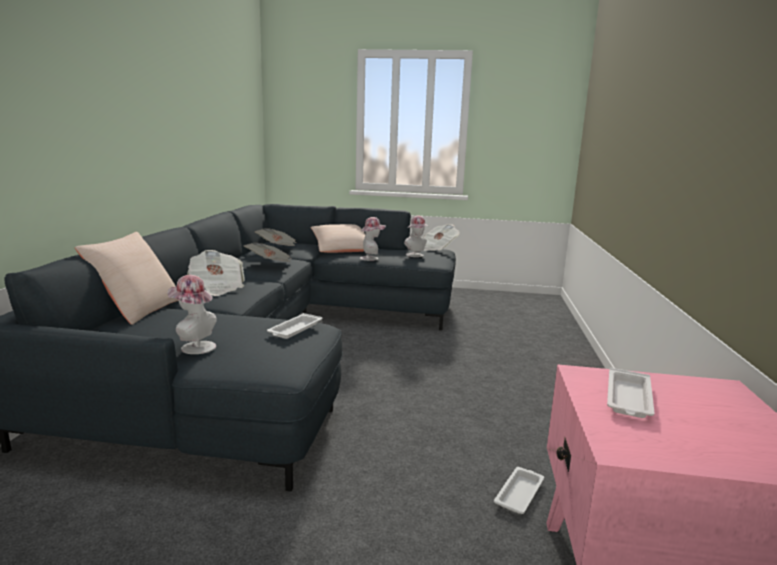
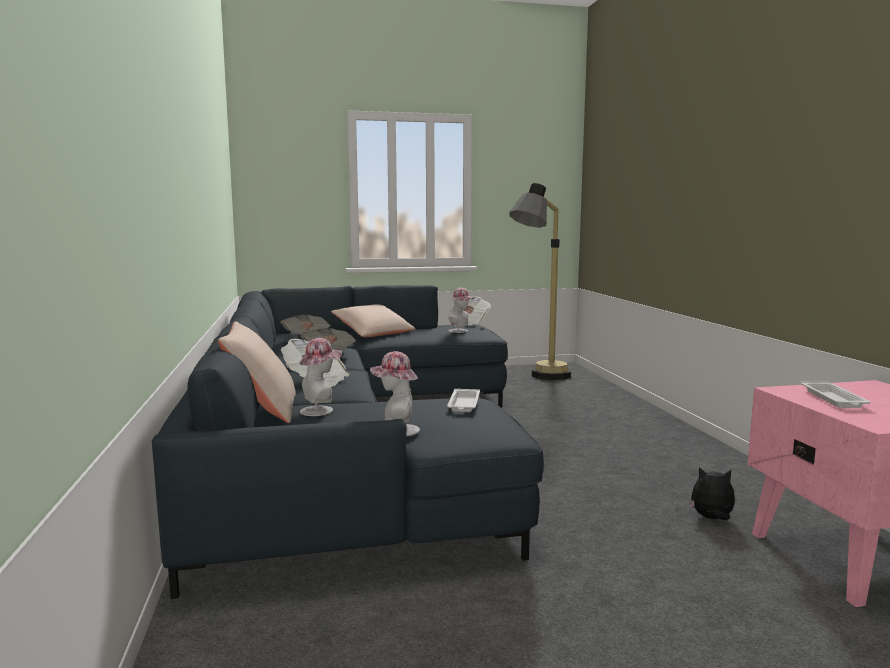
camera: 20 degrees left, 5 degrees down
hat [360,217,386,261] -> hat moved to [299,338,342,416]
white tray [494,467,544,514] -> plush toy [690,467,735,520]
none -> floor lamp [509,183,571,380]

